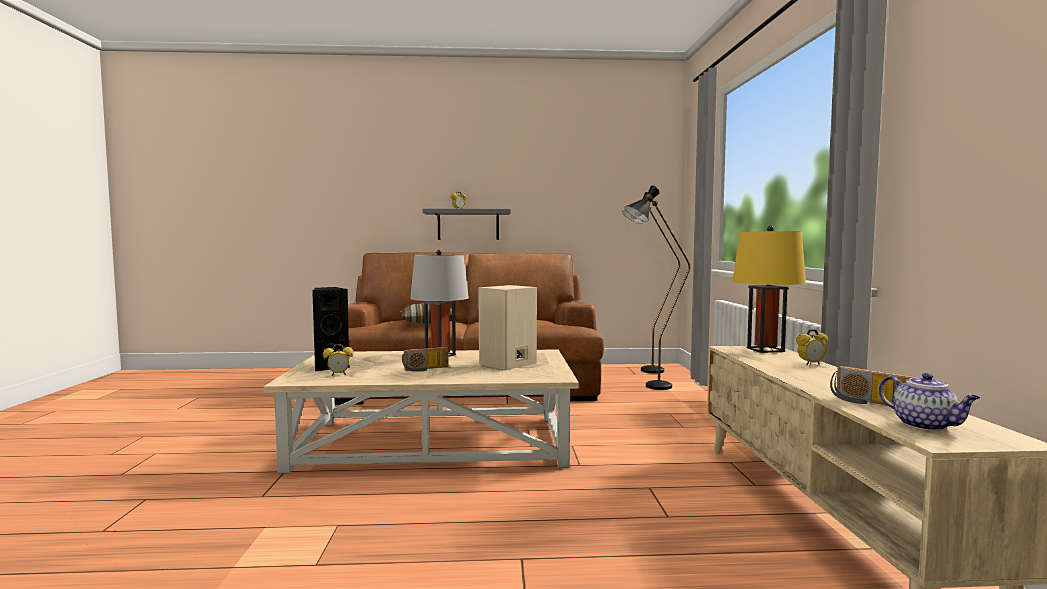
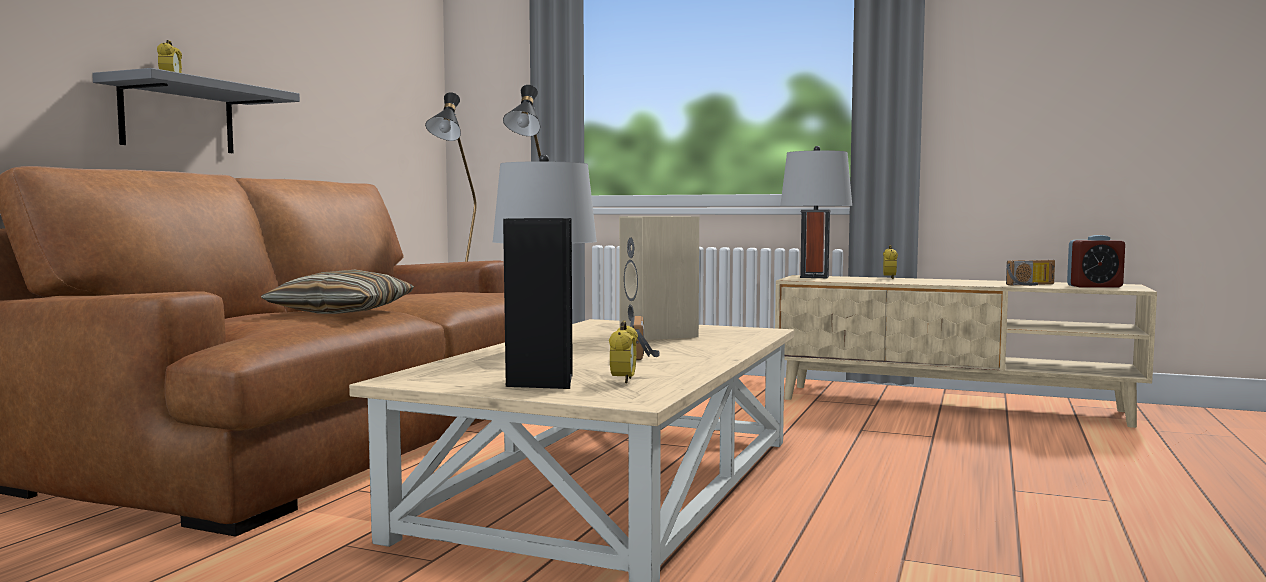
camera: 65 degrees left, 0 degrees up
yellow table lamp [732,225,806,353] -> grey table lamp [780,146,852,278]
teapot [879,373,980,431] -> alarm clock [1067,235,1125,287]

